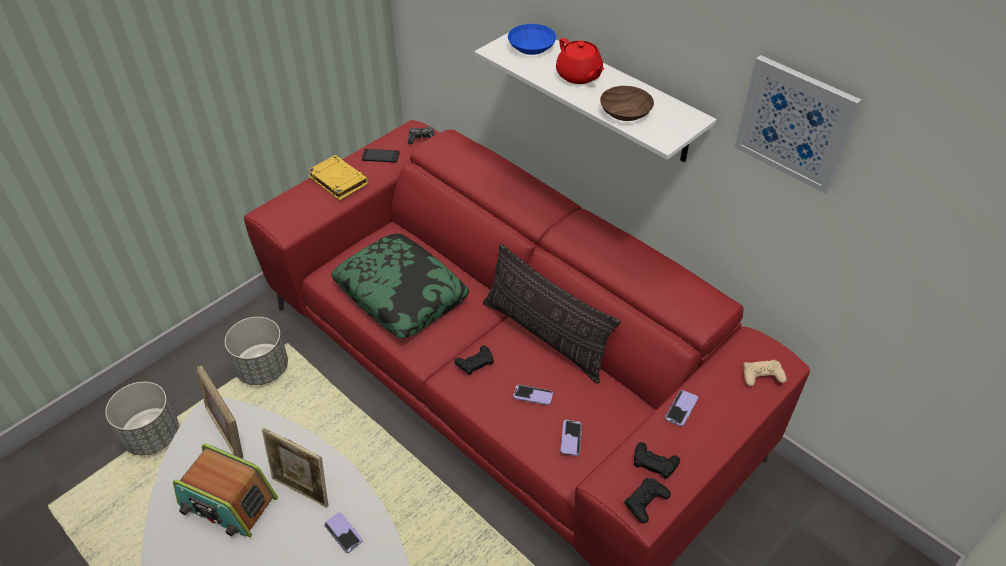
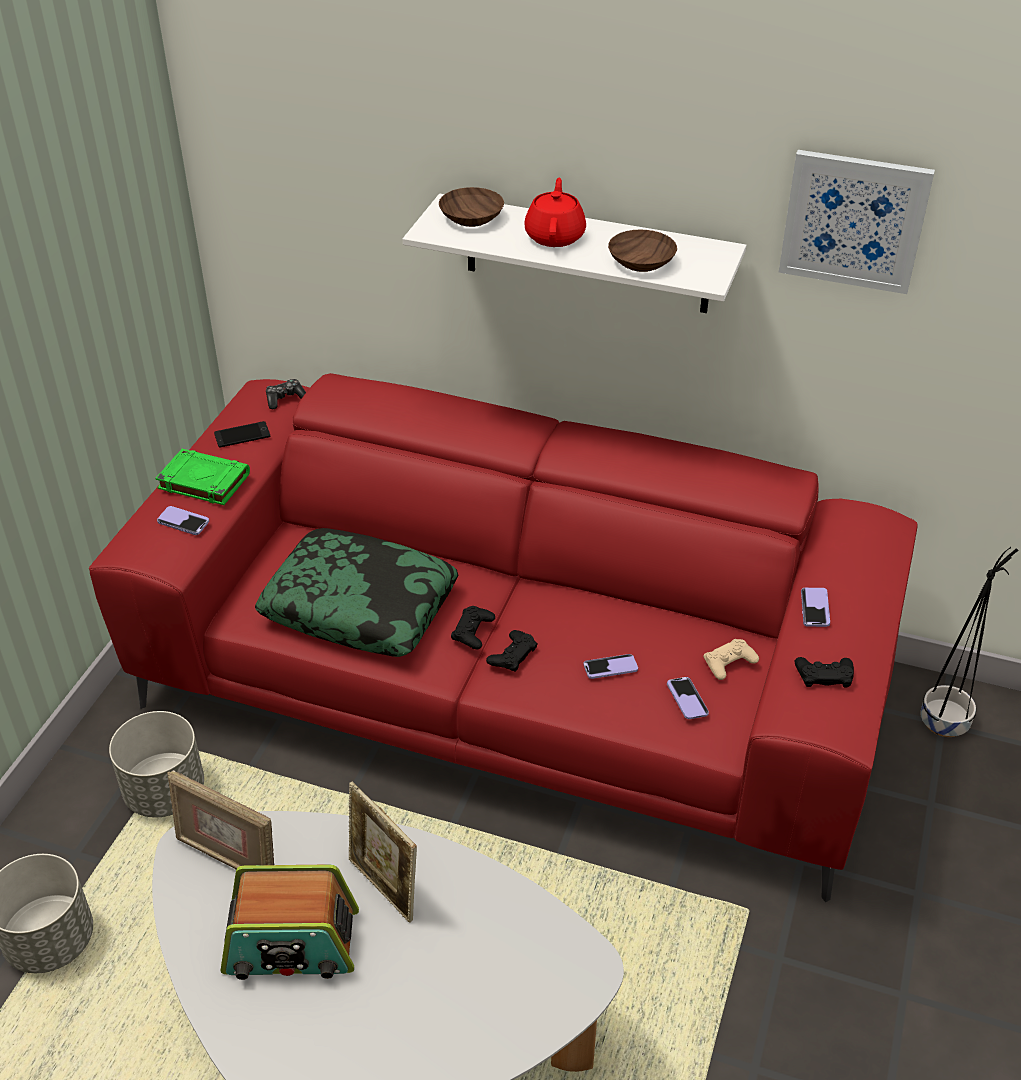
camera: 25 degrees left, 5 degrees down
picture frame [262,427,328,507] -> picture frame turned 45 degrees clockwise [348,781,417,923]
yellow book [308,155,369,200] -> green book [155,449,250,505]
phone [324,512,363,553] -> phone moved to [157,506,209,535]
pillow [483,243,621,384] -> none
blue bowl [508,24,557,55] -> brown bowl [439,187,504,227]
red teapot [556,38,604,84] -> red teapot turned 120 degrees counterclockwise [524,178,586,247]
black game controller [624,478,671,523] -> black game controller moved to [451,606,495,649]
beige game controller [744,360,787,386] -> beige game controller moved to [703,639,759,680]
none -> black planter [920,547,1019,737]

